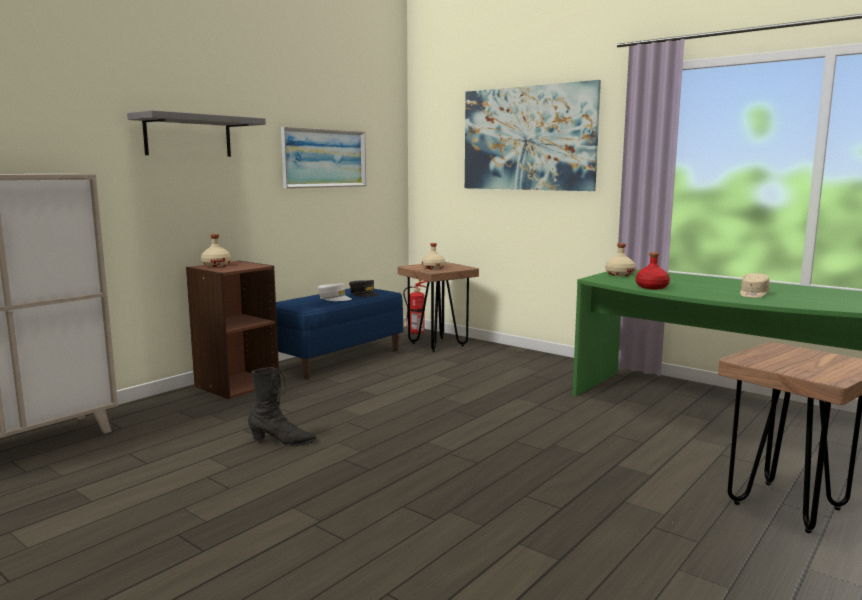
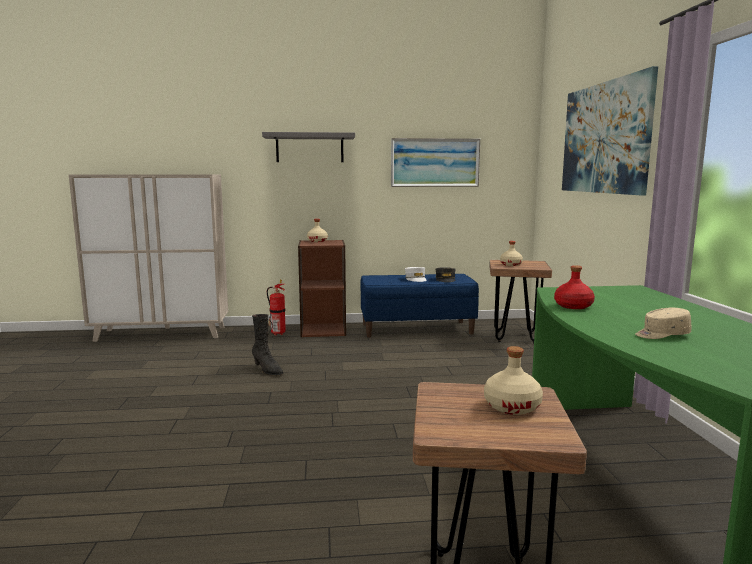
camera: 45 degrees right, 0 degrees up
fire extinguisher [403,280,427,335] -> fire extinguisher moved to [267,279,286,335]
beige bottle [605,243,636,276] -> beige bottle moved to [484,346,543,415]

